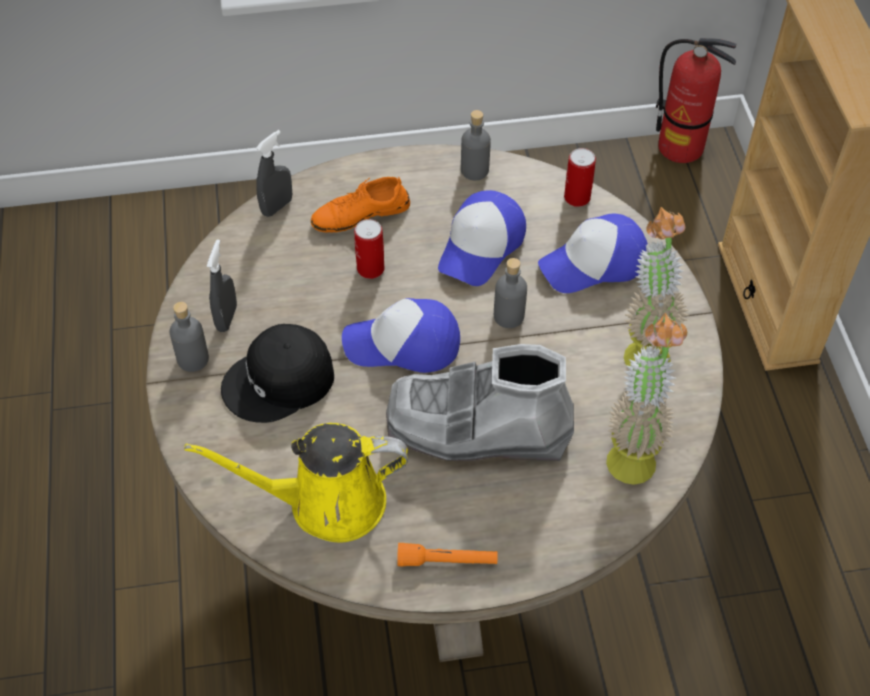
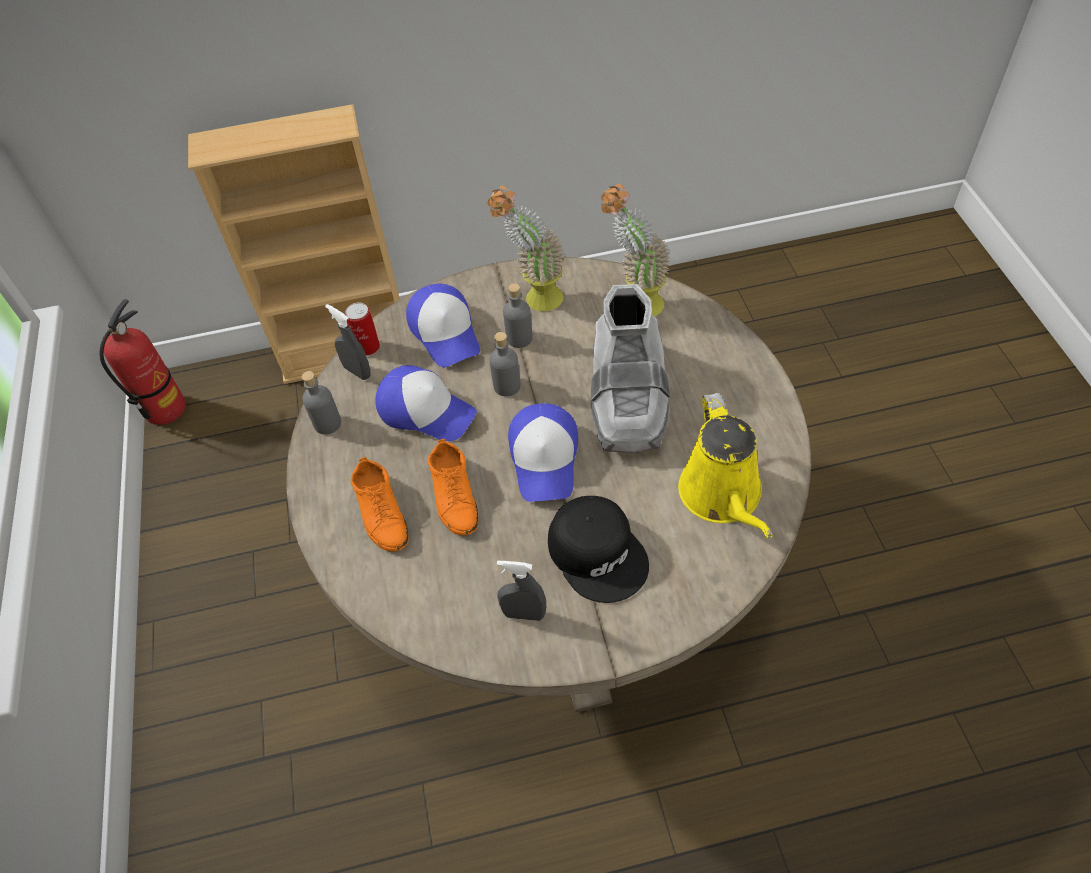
camera: 90 degrees left, 0 degrees up
grey bottle [170,302,209,372] -> grey bottle moved to [503,283,533,348]
grey spray bottle [256,130,292,217] -> grey spray bottle moved to [325,304,371,380]
can [354,219,384,279] -> orange shoe [428,439,478,535]
orange flashlight [397,543,498,566] -> none

